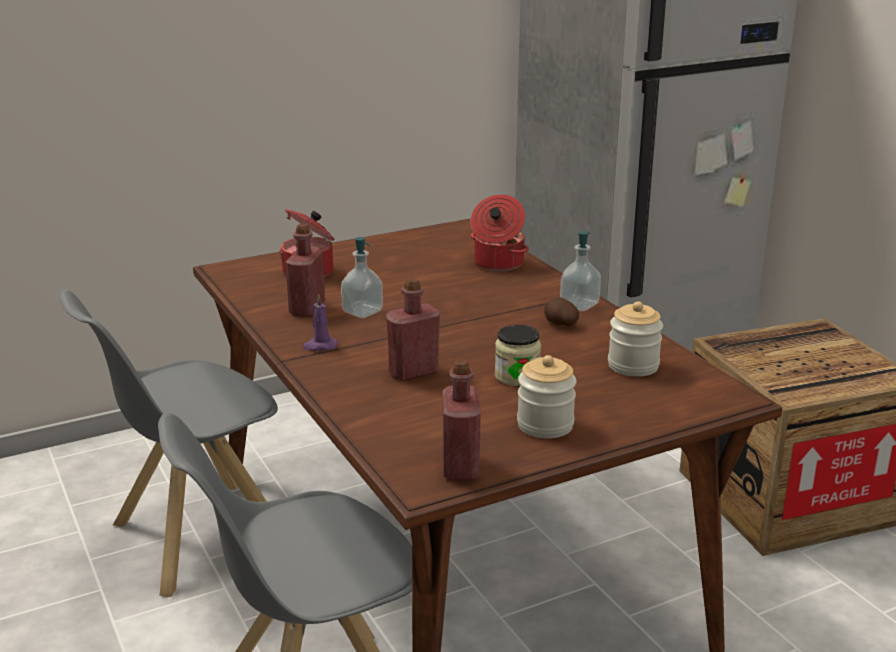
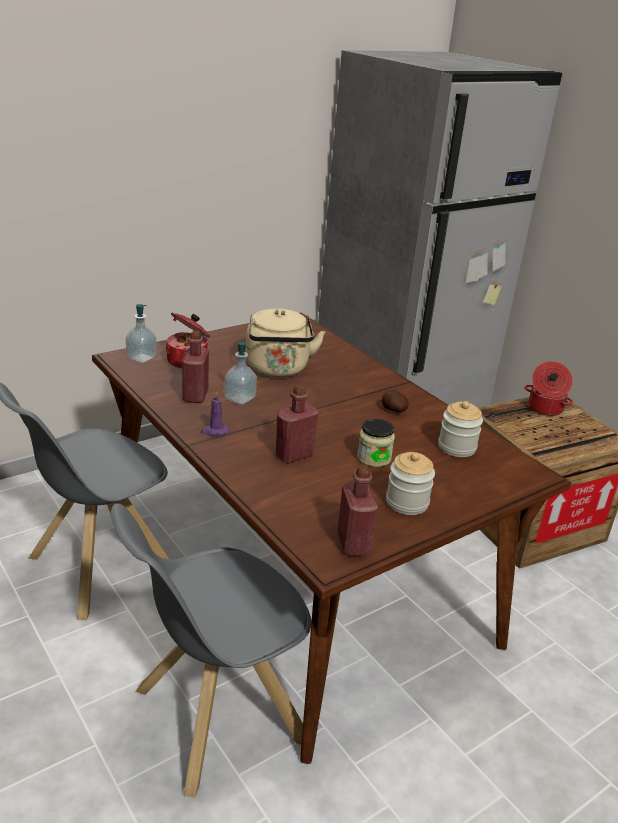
camera: 10 degrees left, 5 degrees up
cooking pot [471,194,529,271] -> cooking pot moved to [525,361,573,416]
soap dispenser [560,231,601,311] -> soap dispenser moved to [126,304,157,363]
none -> beige kettle [246,309,325,377]

